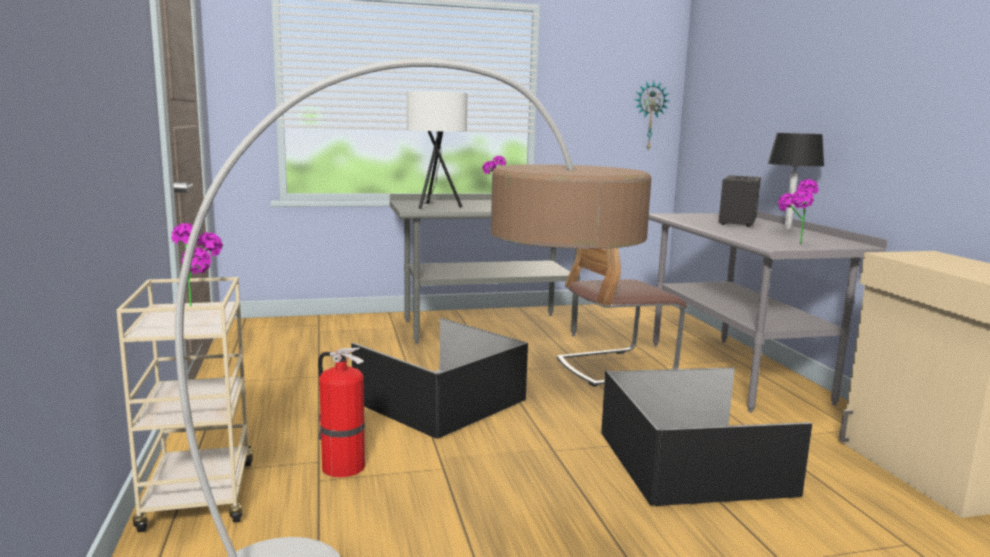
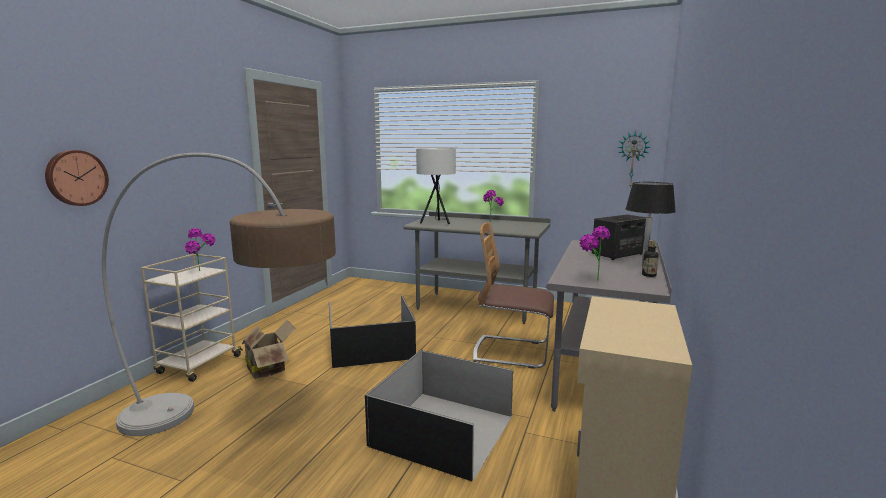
camera: 35 degrees right, 0 degrees up
fire extinguisher [318,347,365,477] -> cardboard box [242,320,296,379]
none -> wall clock [45,150,109,206]
none -> bottle [642,240,659,277]

